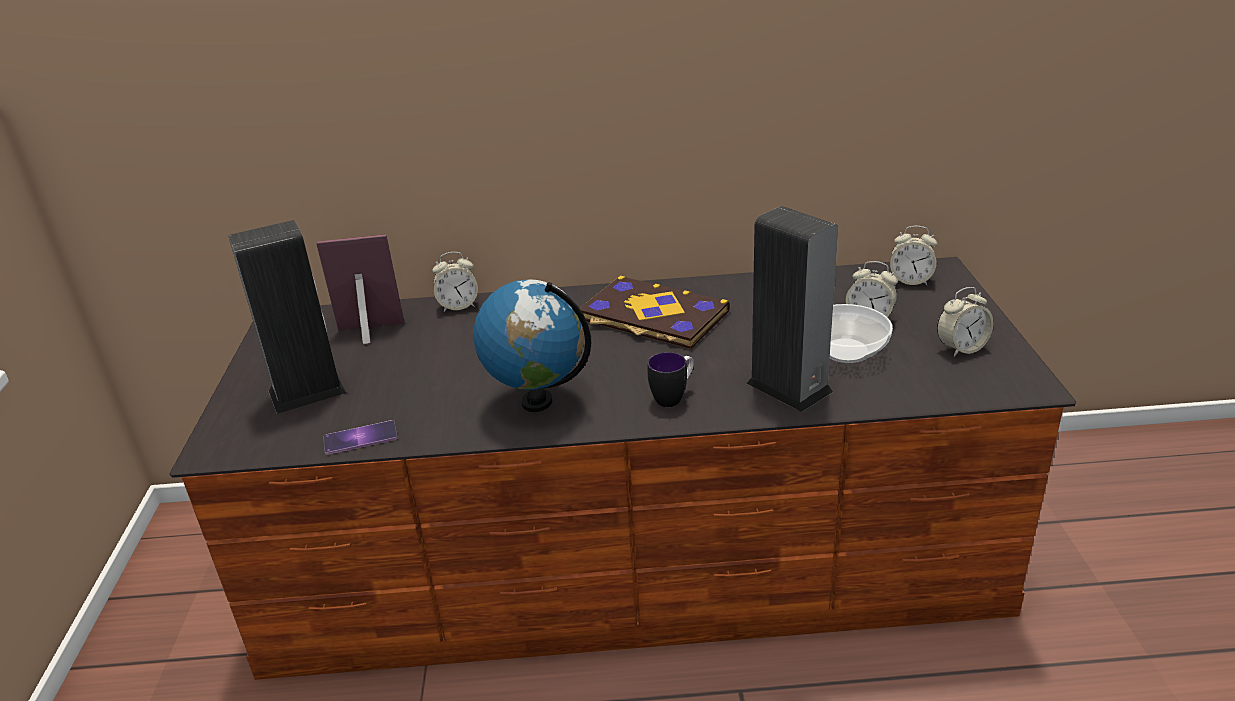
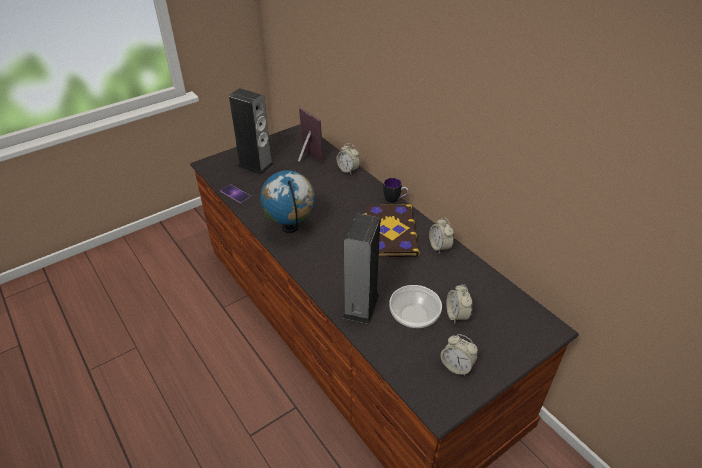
camera: 55 degrees right, 10 degrees up
mug [648,352,694,407] -> mug moved to [383,178,408,203]
alarm clock [890,226,937,285] -> alarm clock moved to [429,217,454,254]

